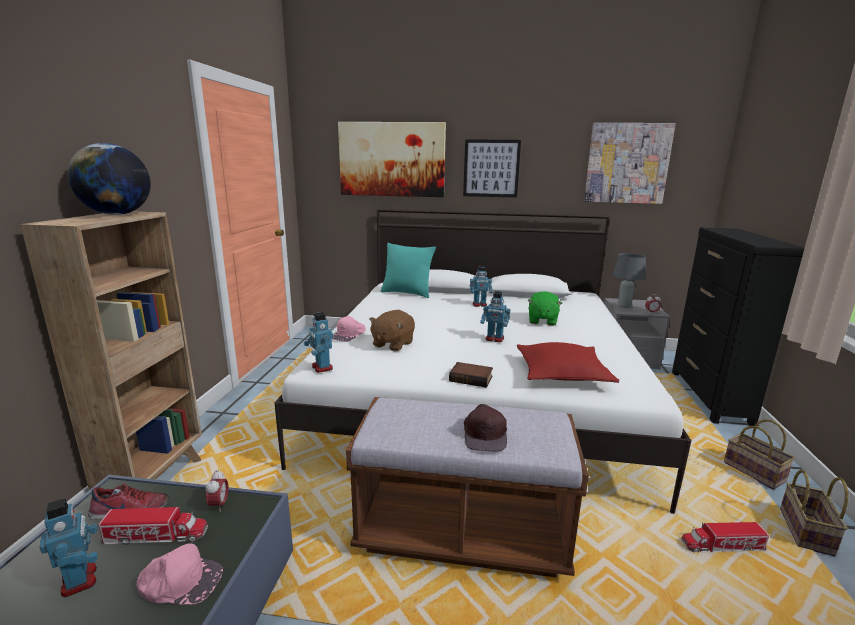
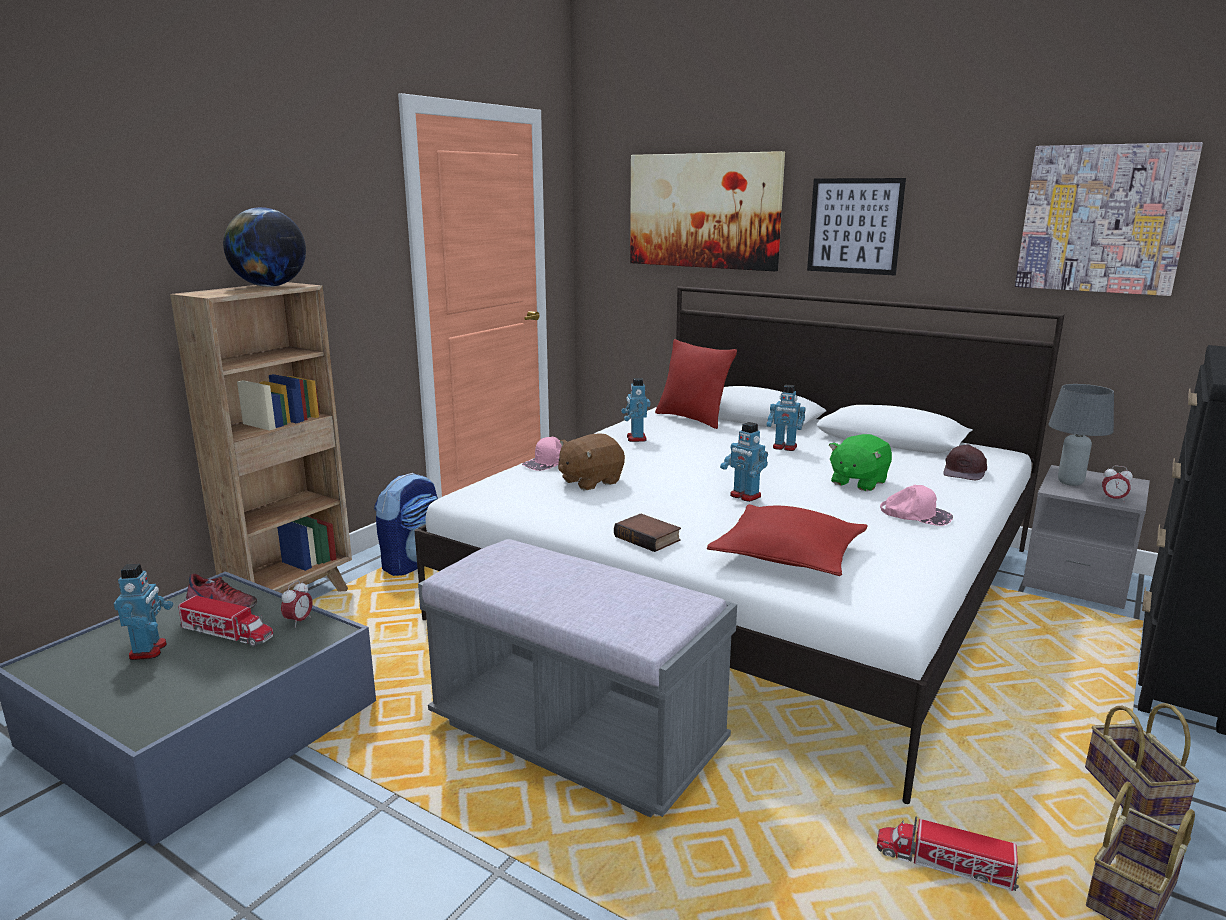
camera: 25 degrees right, 0 degrees up
pink cap [136,543,223,605] -> pink cap moved to [880,485,953,526]
toy robot [304,312,334,373] -> toy robot moved to [621,378,651,442]
brown bench [346,397,589,577] -> grey bench [418,538,737,818]
turquoise pillow [381,243,436,298] -> red pillow [655,339,737,429]
brown cap [464,404,507,452] -> brown cap moved to [943,444,987,480]
none -> backpack [374,473,438,576]

